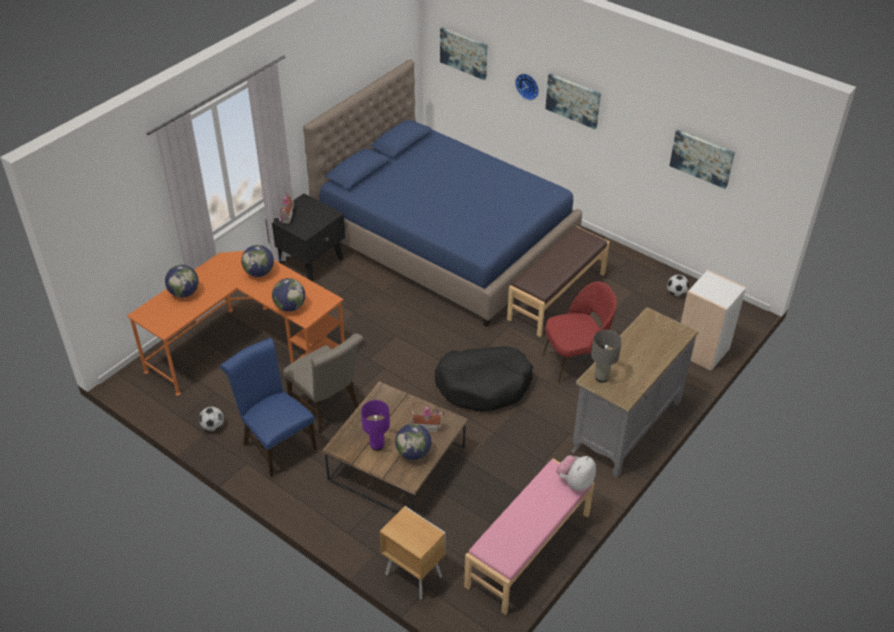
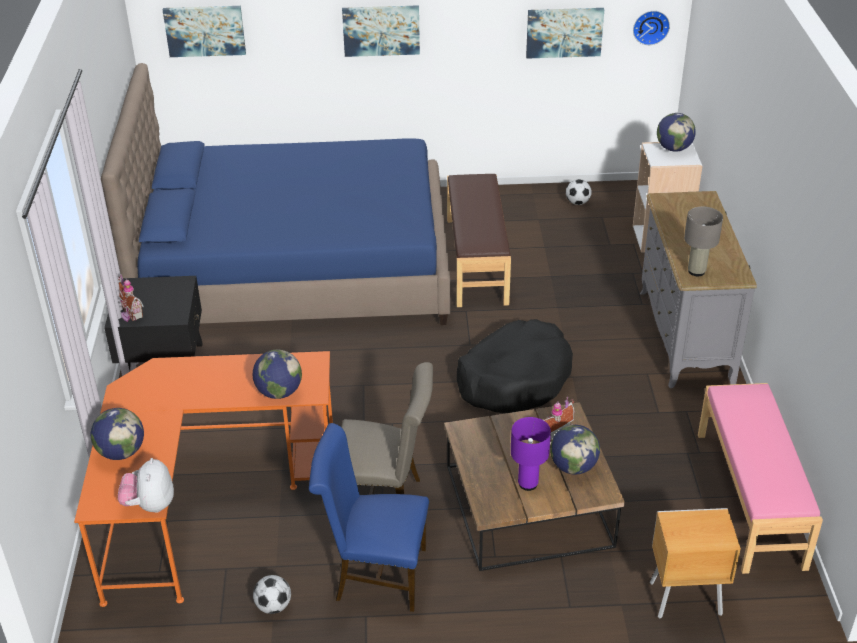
camera: 40 degrees left, 5 degrees down
globe [241,245,274,277] -> globe moved to [657,113,696,152]
wall clock [515,73,539,100] -> wall clock moved to [633,11,670,45]
red chair [542,282,617,384] -> none
plush toy [556,455,596,491] -> plush toy moved to [118,458,174,513]

